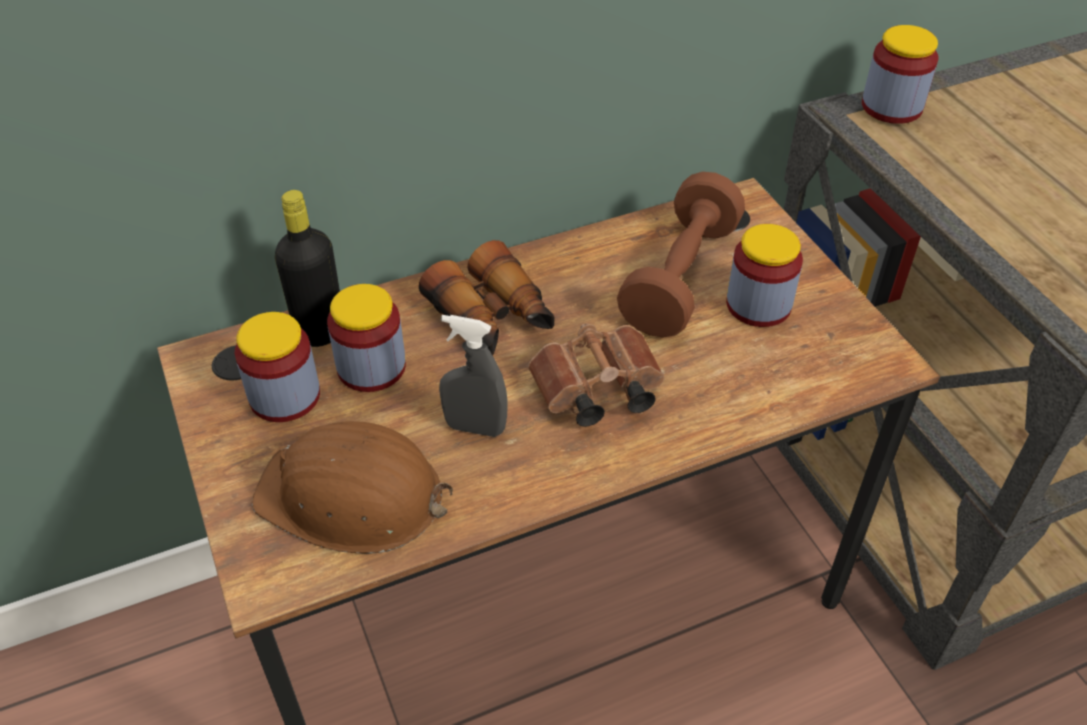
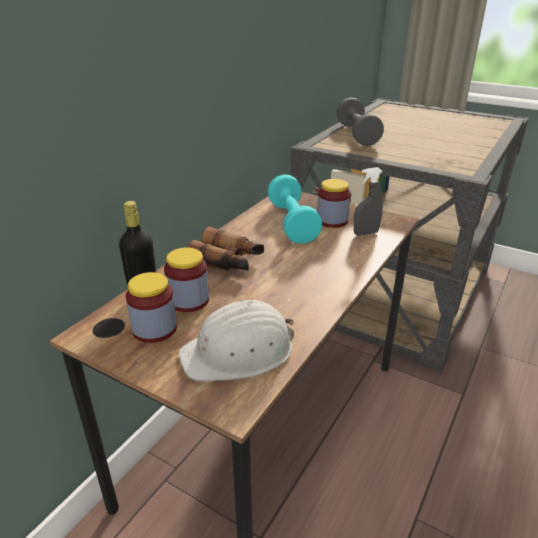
camera: 35 degrees left, 15 degrees down
brown hard hat [252,421,453,554] -> white hard hat [178,300,294,381]
grey spray bottle [439,315,508,437] -> grey spray bottle moved to [354,167,383,236]
brown binoculars [528,323,665,427] -> none
brown dumbbell [617,172,745,338] -> turquoise dumbbell [267,174,322,244]
jar [862,25,939,124] -> none
none -> grey dumbbell [336,97,384,146]

